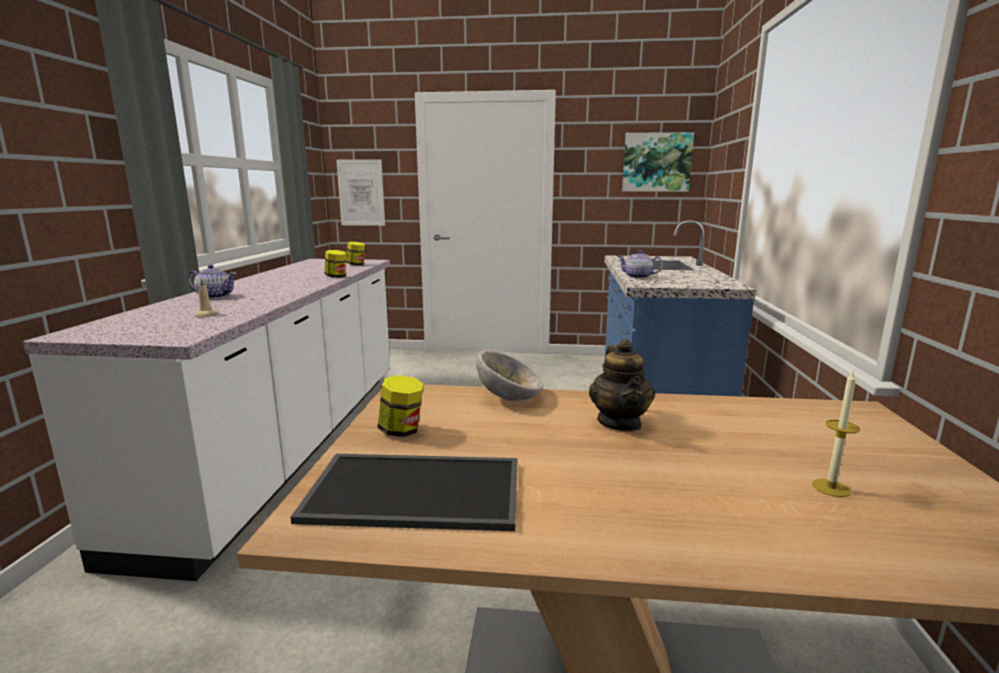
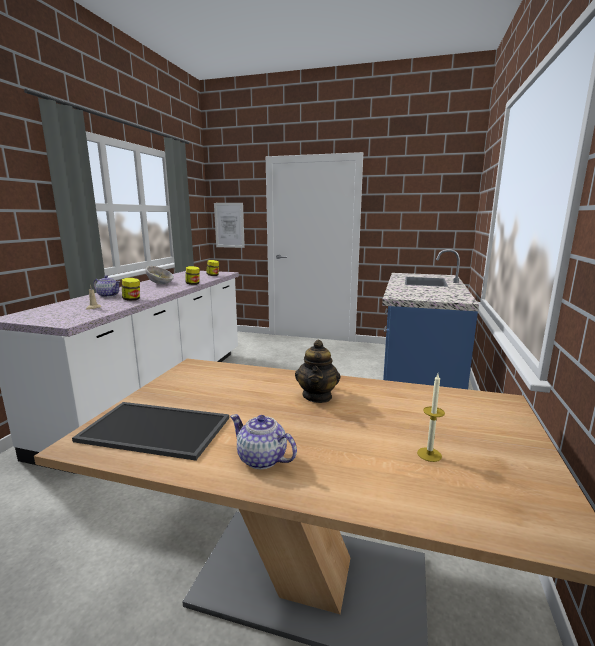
camera: 10 degrees right, 0 degrees up
jar [377,375,424,437] -> jar moved to [122,278,140,301]
bowl [476,350,544,401] -> bowl moved to [145,266,174,284]
teapot [618,250,663,279] -> teapot moved to [230,414,297,470]
picture [622,132,694,192] -> none

